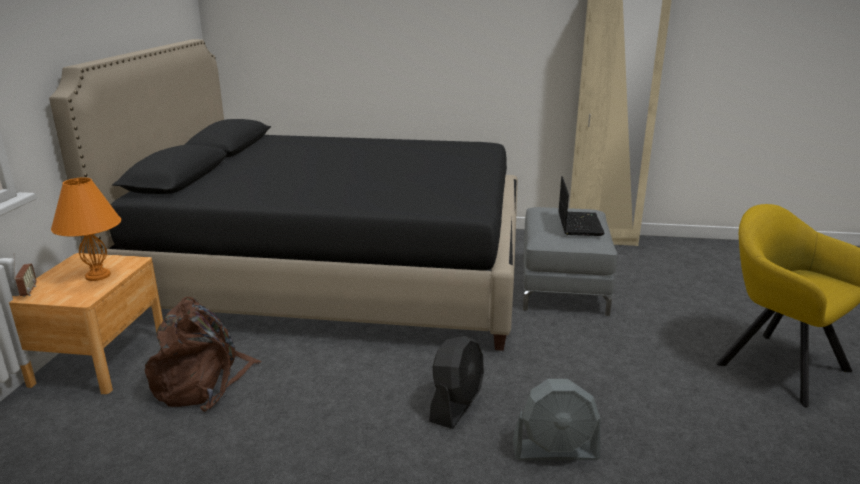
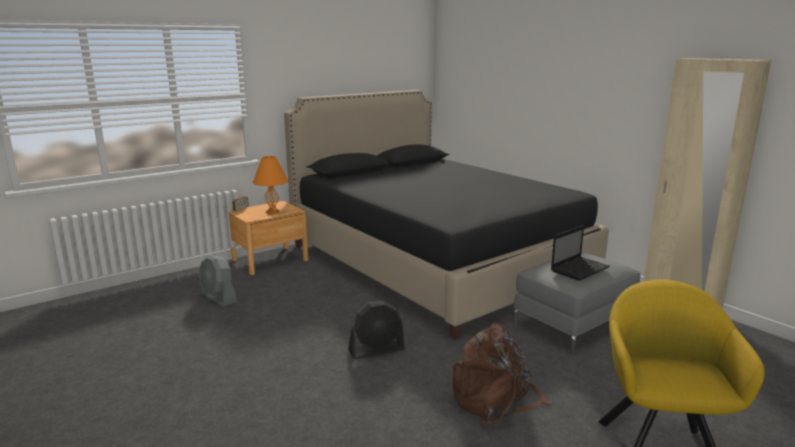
camera: 45 degrees right, 5 degrees down
brown backpack [145,297,262,412] -> brown backpack moved to [452,323,552,426]
grey fan [513,379,600,460] -> grey fan moved to [199,255,237,307]

